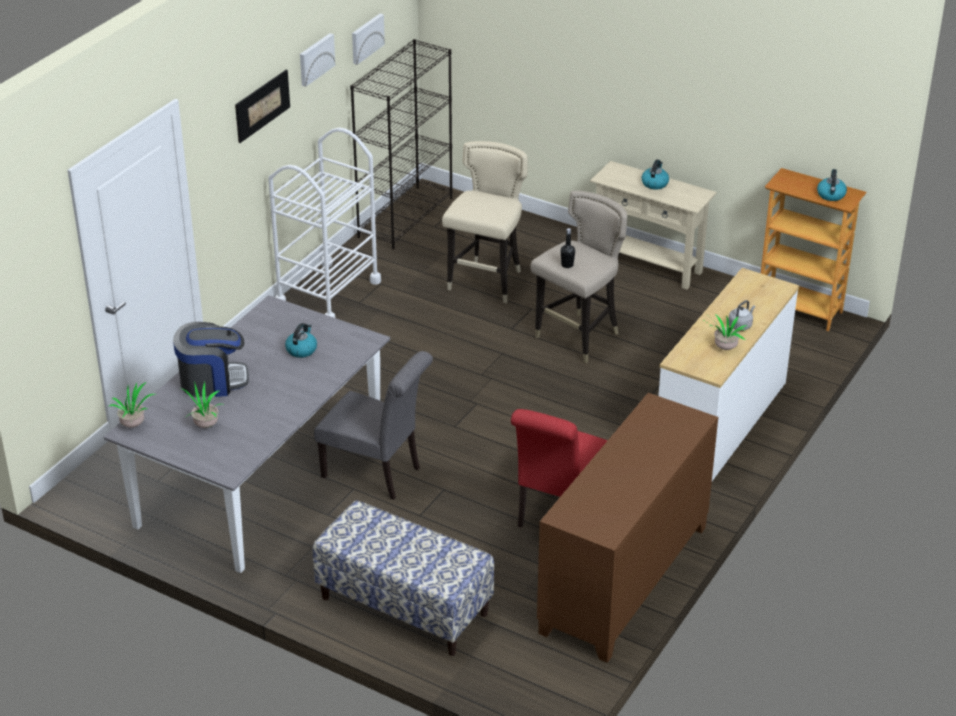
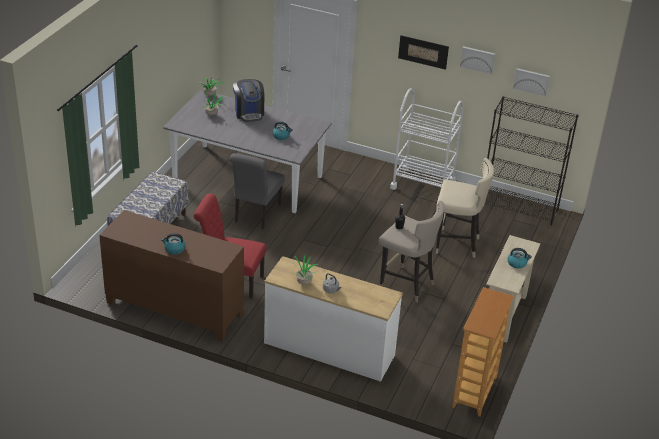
camera: 80 degrees right, 0 degrees up
kettle [817,169,847,201] -> kettle moved to [161,233,185,255]

